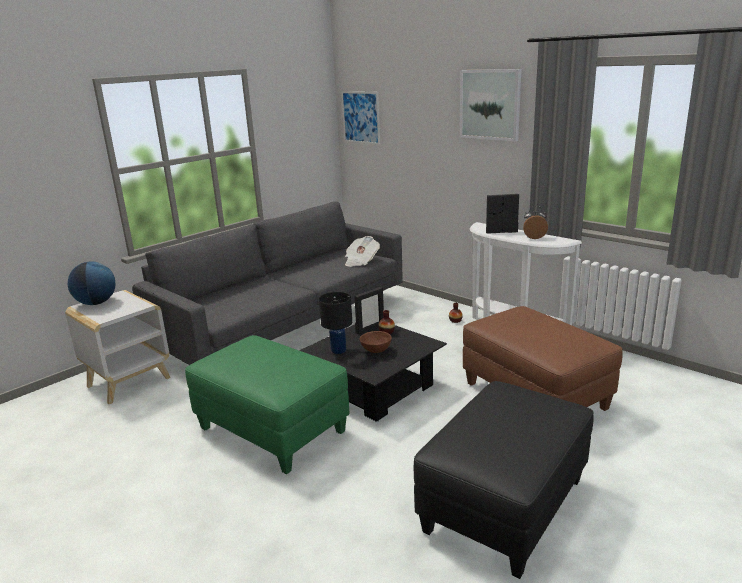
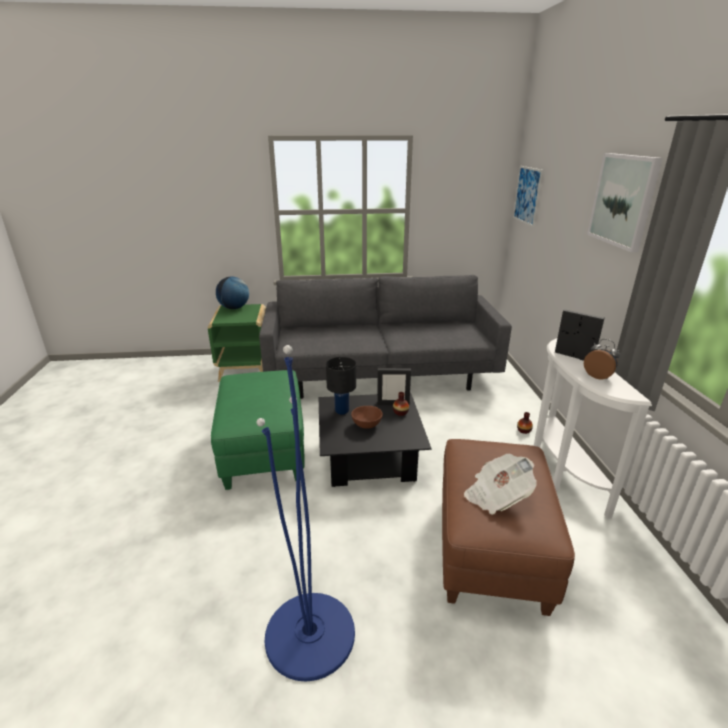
camera: 40 degrees right, 5 degrees up
white side table [65,290,171,404] -> green side table [208,304,266,382]
newspaper [345,236,380,267] -> newspaper moved to [464,454,537,515]
black ottoman [414,381,593,579] -> blue floor lamp [256,345,355,682]

